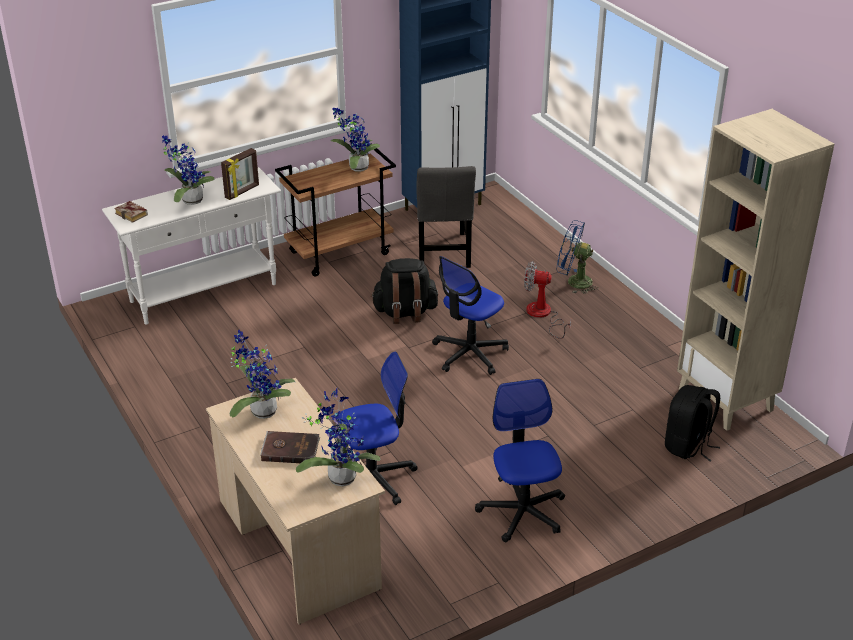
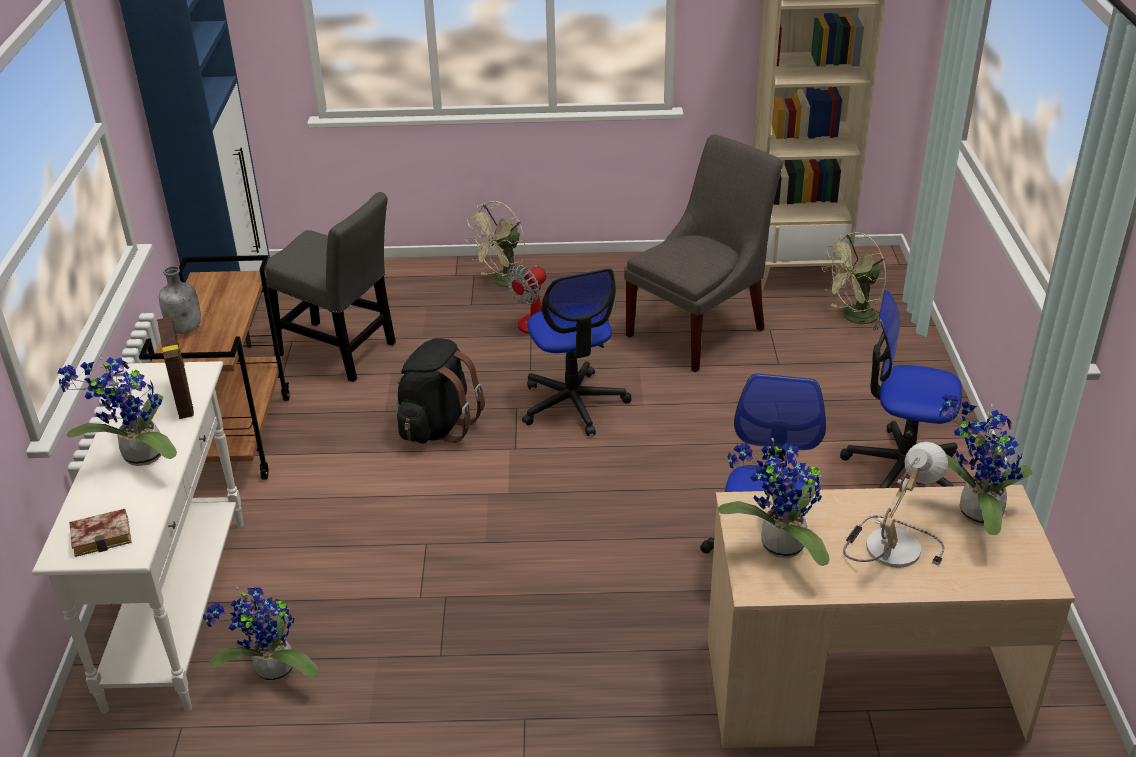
camera: 60 degrees left, 0 degrees up
brown book [260,431,320,463] -> table lamp [843,442,948,568]
potted plant [331,108,380,172] -> potted plant moved to [203,587,318,682]
blue fan [557,220,598,294] -> beige fan [465,201,525,287]
black backpack [665,385,720,461] -> green fan [821,232,886,331]
none -> grey bottle [159,266,201,334]
none -> grey chair [624,135,783,372]

